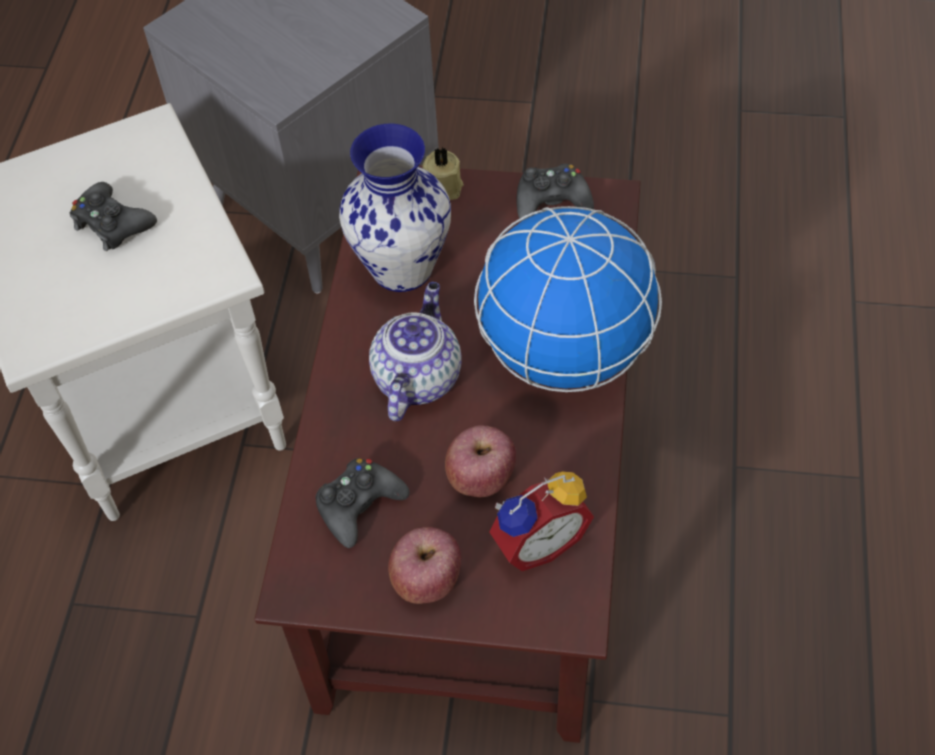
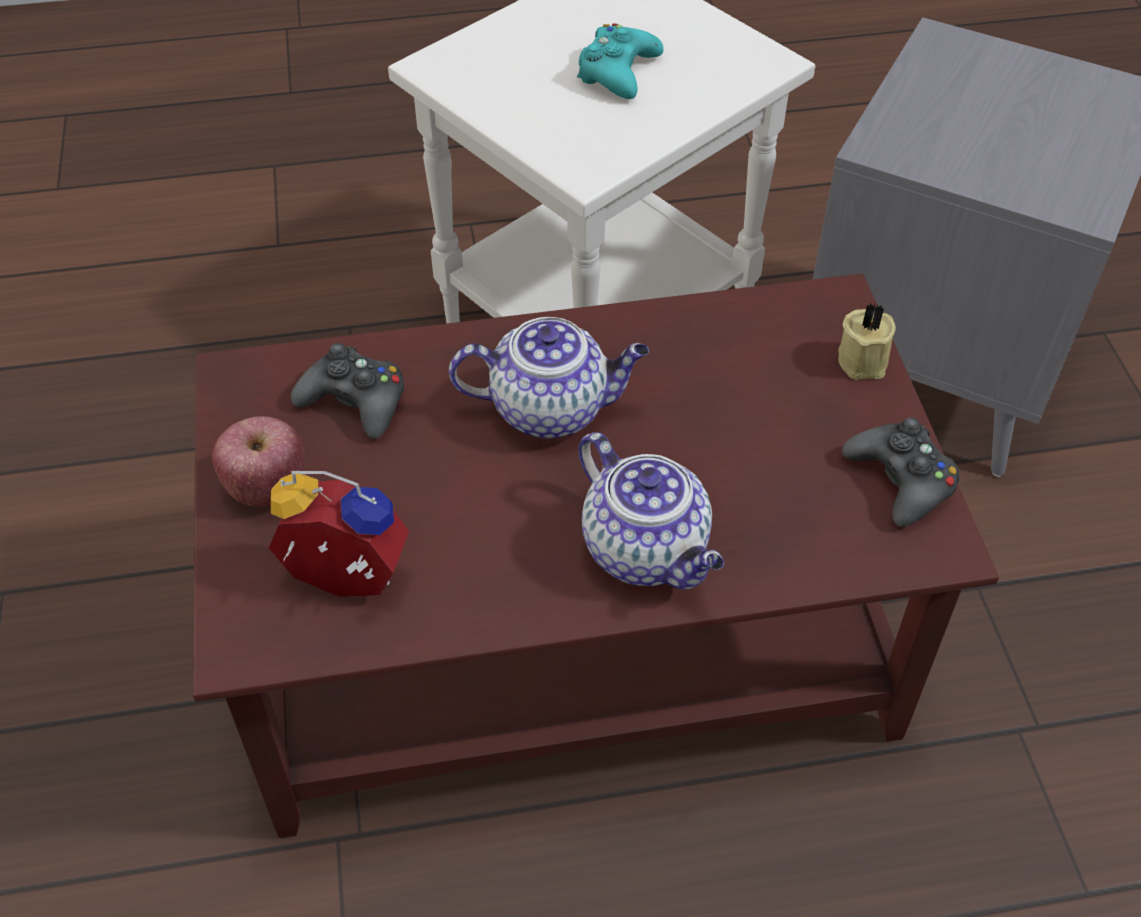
camera: 70 degrees right, 5 degrees down
black game controller [70,182,157,251] -> turquoise game controller [577,23,663,99]
vase [339,123,451,292] -> none
apple [445,425,516,497] -> none
globe [474,206,662,392] -> teapot [579,432,724,589]
alarm clock [489,472,594,571] -> alarm clock turned 150 degrees clockwise [269,471,409,597]

